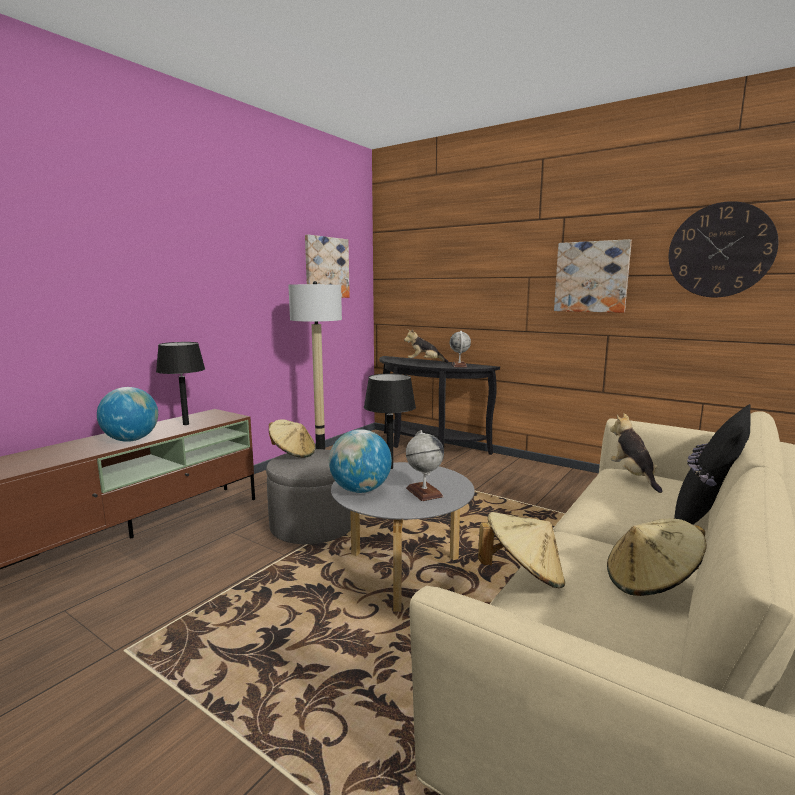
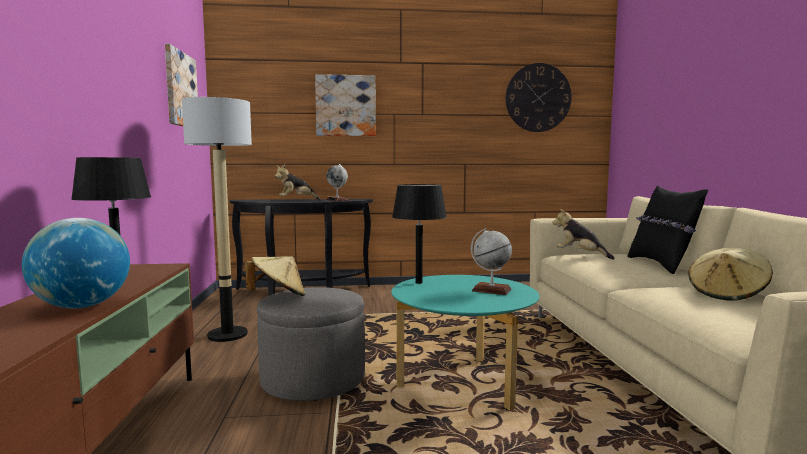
camera: 40 degrees left, 5 degrees down
globe [329,429,392,493] -> none
grey coffee table [331,462,475,612] -> turquoise coffee table [391,275,539,410]
beige hat [478,512,565,588] -> none
picture [554,239,632,313] -> picture moved to [315,74,376,136]

